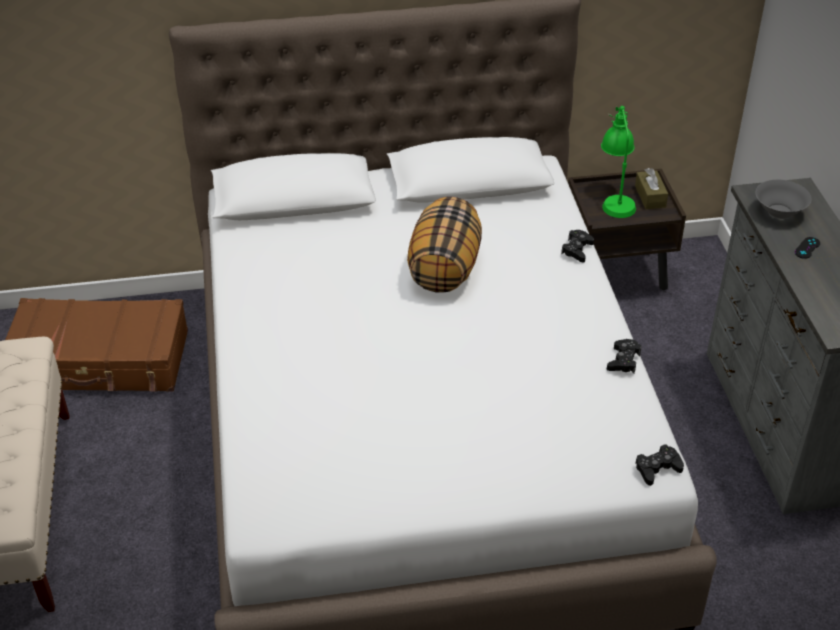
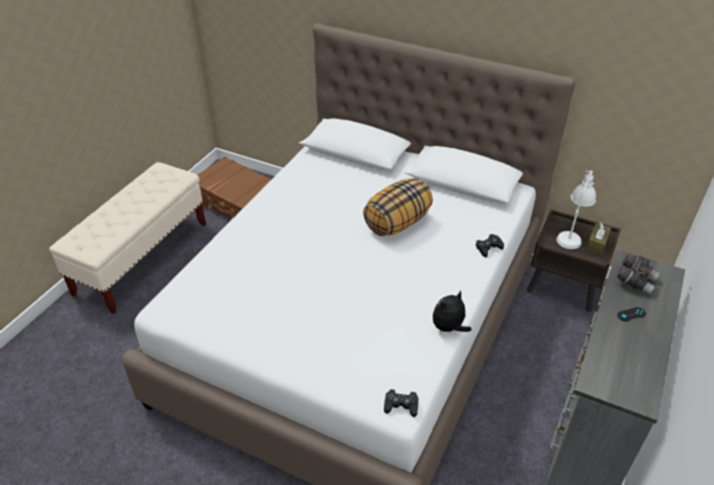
camera: 35 degrees right, 0 degrees up
green table lamp [601,106,636,218] -> white table lamp [556,170,596,249]
black game controller [607,339,642,374] -> plush toy [433,290,471,334]
grey bowl [755,180,812,219] -> grey binoculars [617,254,659,295]

